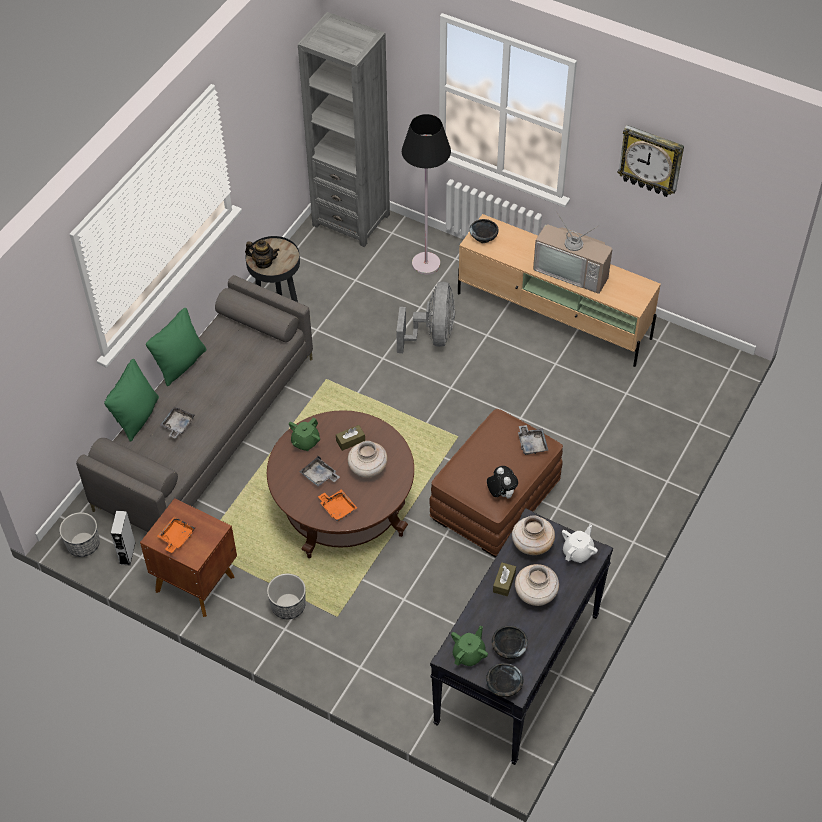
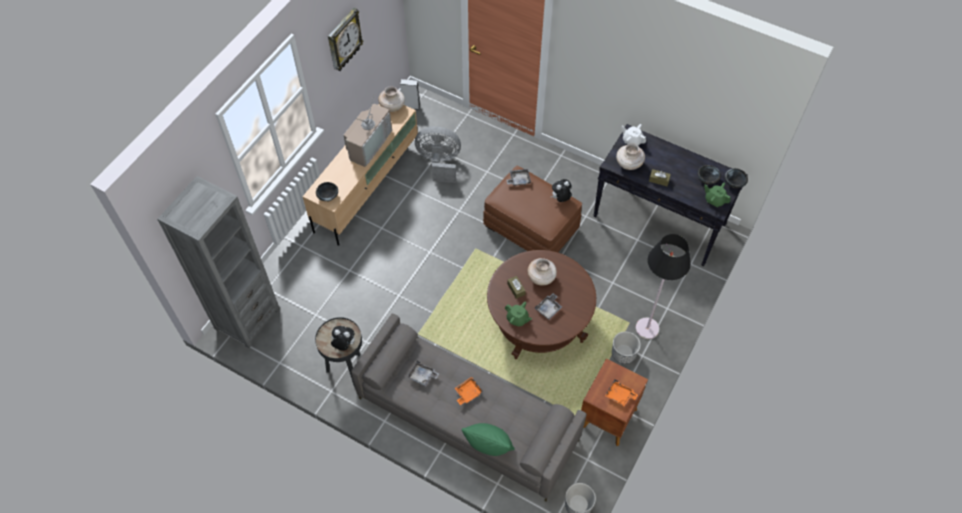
camera: 90 degrees left, 5 degrees up
grey speaker [111,511,136,565] -> grey speaker moved to [400,79,420,110]
green pillow [146,308,207,386] -> none
grey tray [160,407,195,438] -> grey tray moved to [407,361,439,386]
teapot [245,240,279,269] -> plush toy [331,326,355,351]
orange tray [318,489,357,521] -> orange tray moved to [455,377,483,405]
grey fan [396,282,455,353] -> grey fan moved to [415,126,461,183]
black floor lamp [402,114,451,275] -> black floor lamp moved to [635,234,691,339]
beige vase [515,564,559,606] -> beige vase moved to [378,86,405,112]

